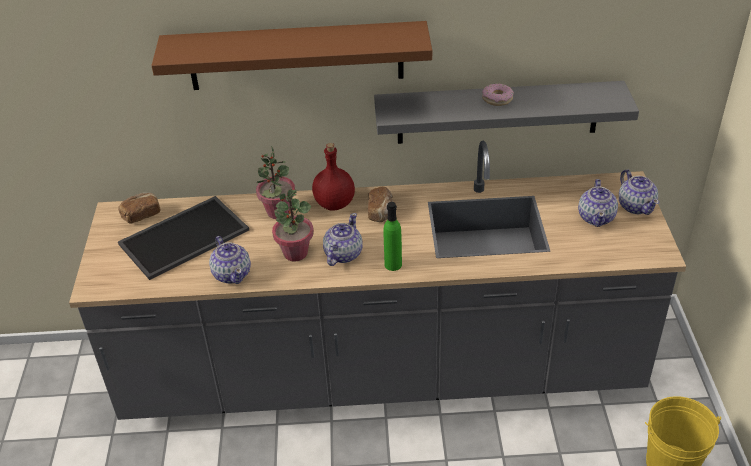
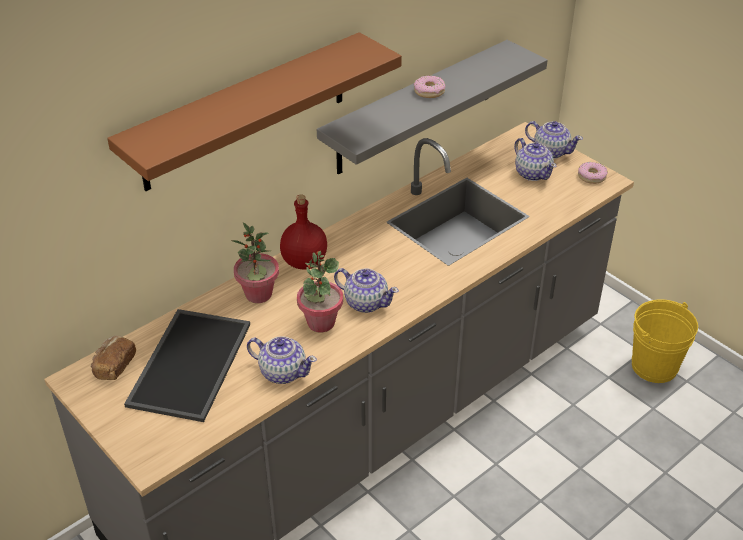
camera: 40 degrees left, 0 degrees up
teapot [323,213,363,266] -> teapot turned 135 degrees clockwise [334,268,399,313]
bread [368,186,393,222] -> none
green bottle [384,202,402,271] -> none
none -> donut [578,162,608,184]

